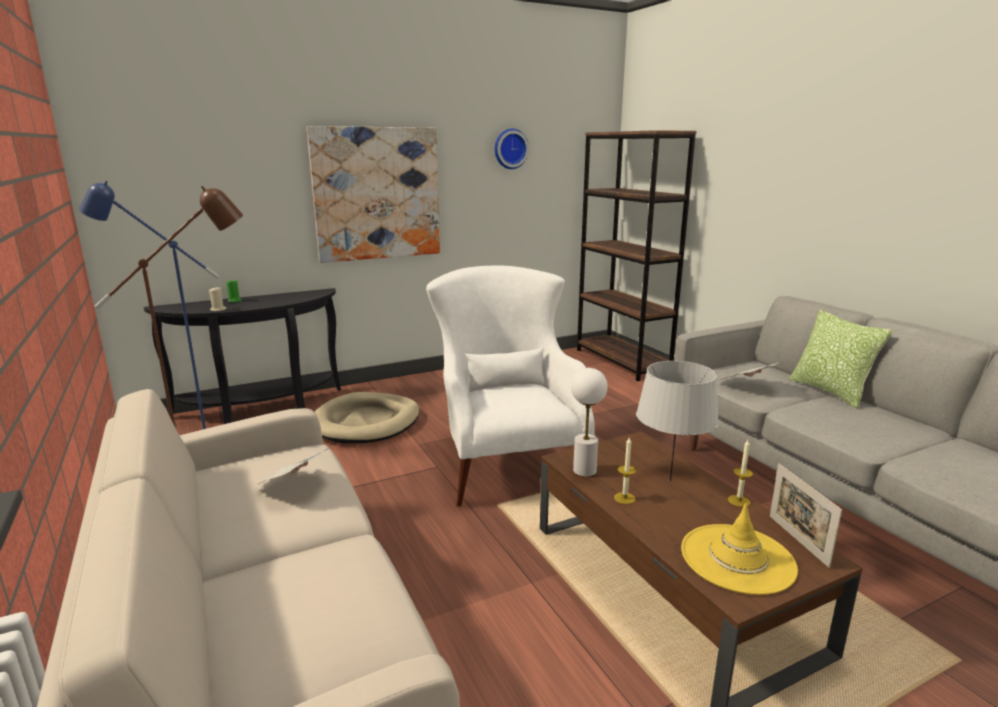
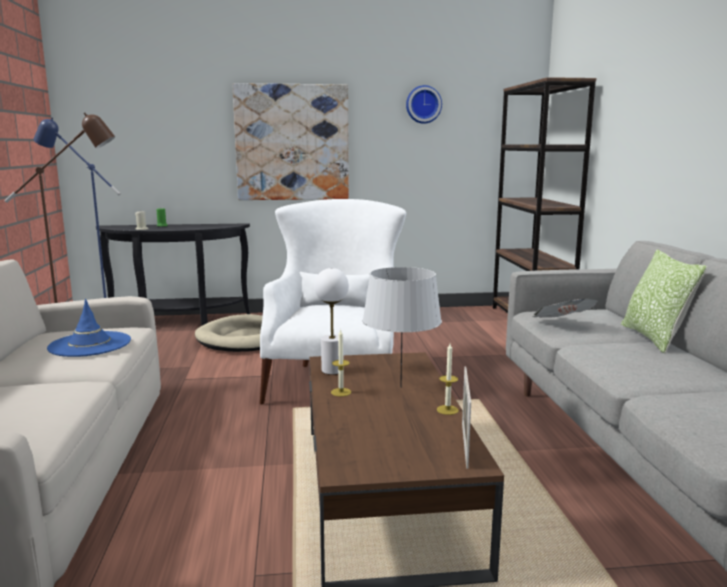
camera: 20 degrees right, 5 degrees down
newspaper [256,448,329,485] -> blue hat [47,299,131,357]
yellow hat [681,503,798,595] -> none

